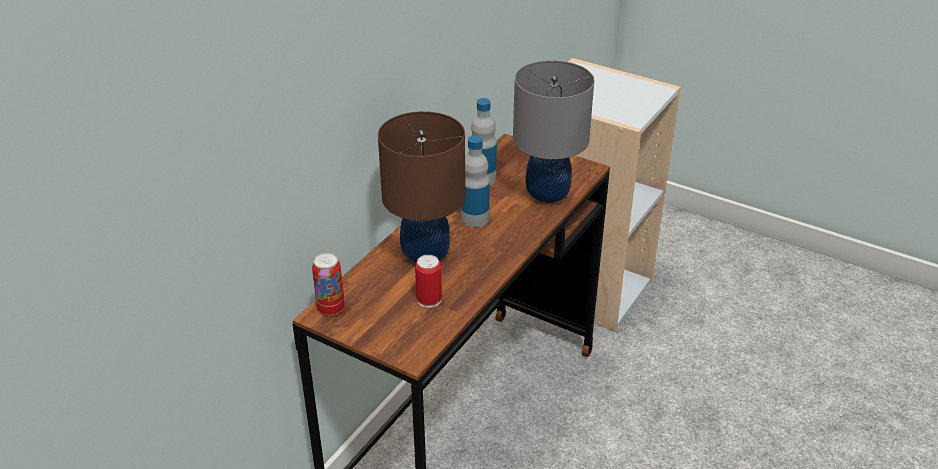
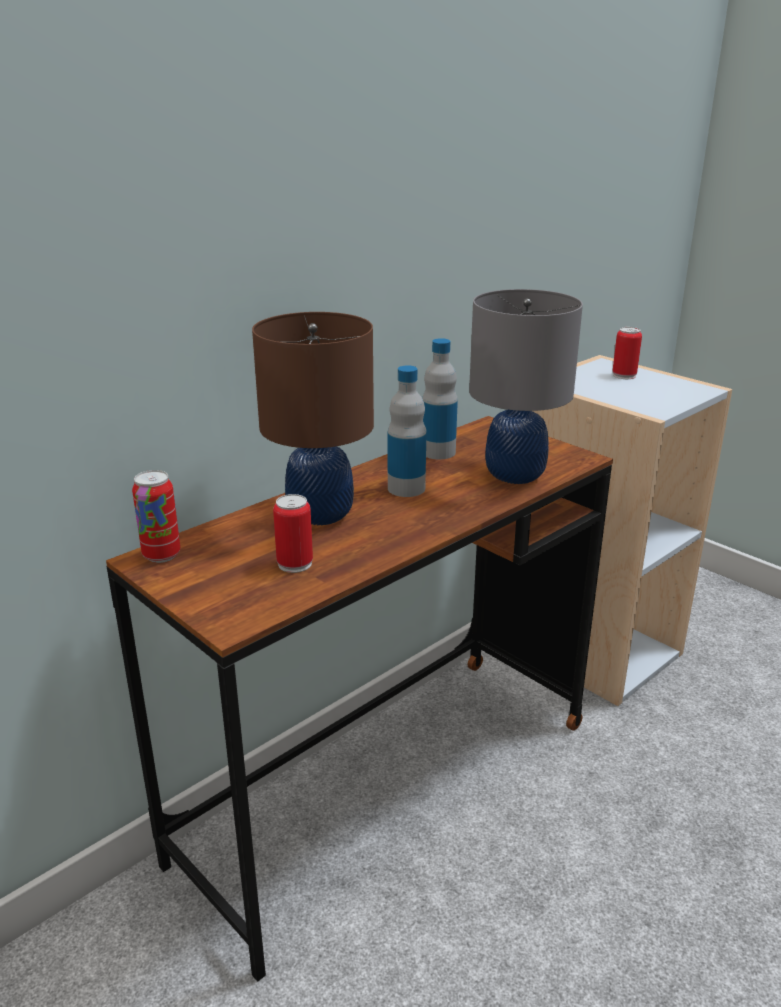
camera: 15 degrees right, 10 degrees down
none -> can [612,327,642,379]

